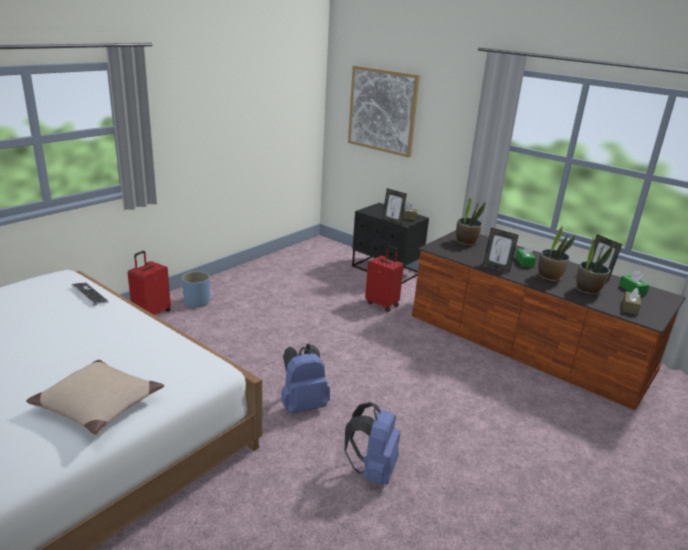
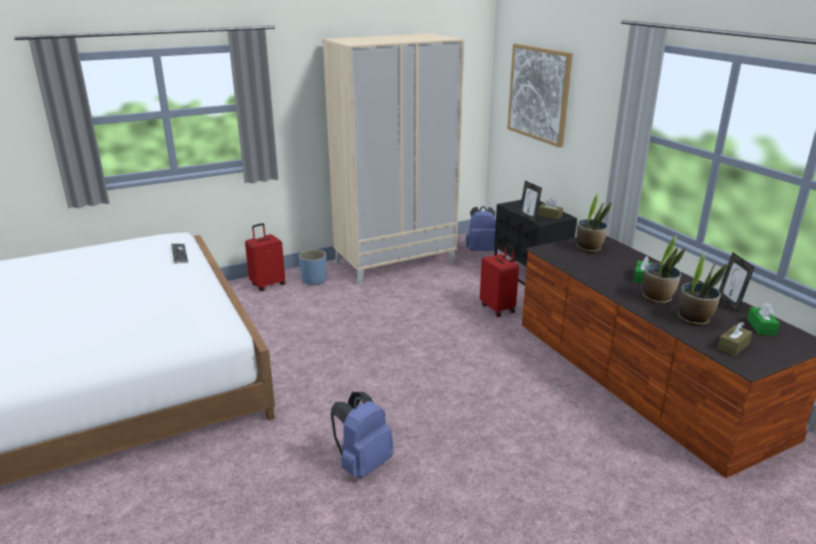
camera: 25 degrees right, 0 degrees up
beige pillow [26,360,164,435] -> none
blue backpack [281,344,330,414] -> blue backpack moved to [466,206,496,251]
picture frame [483,227,519,272] -> none
none -> beige wardrobe [323,33,465,285]

